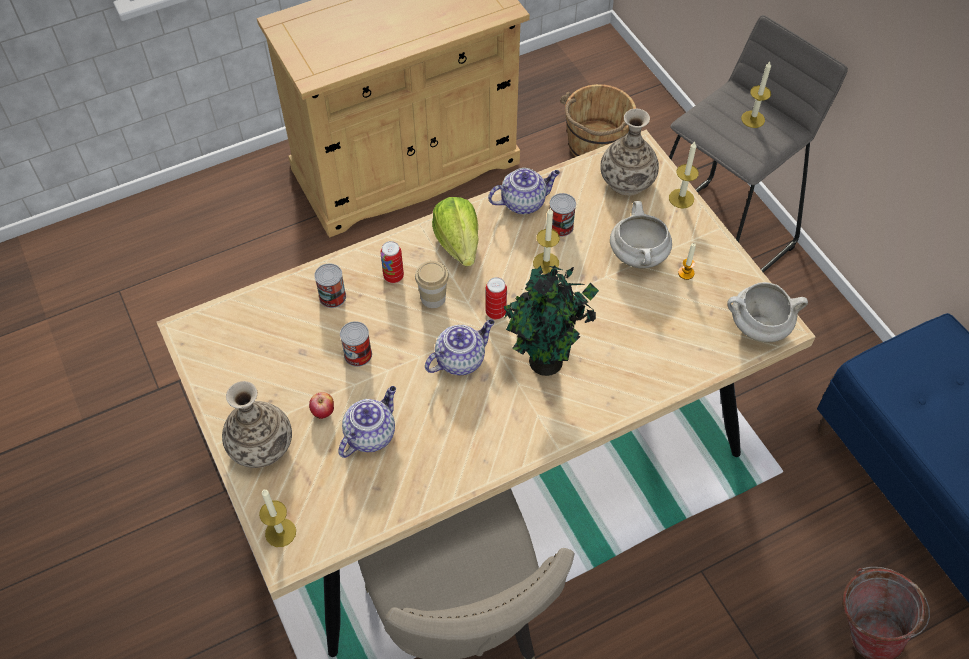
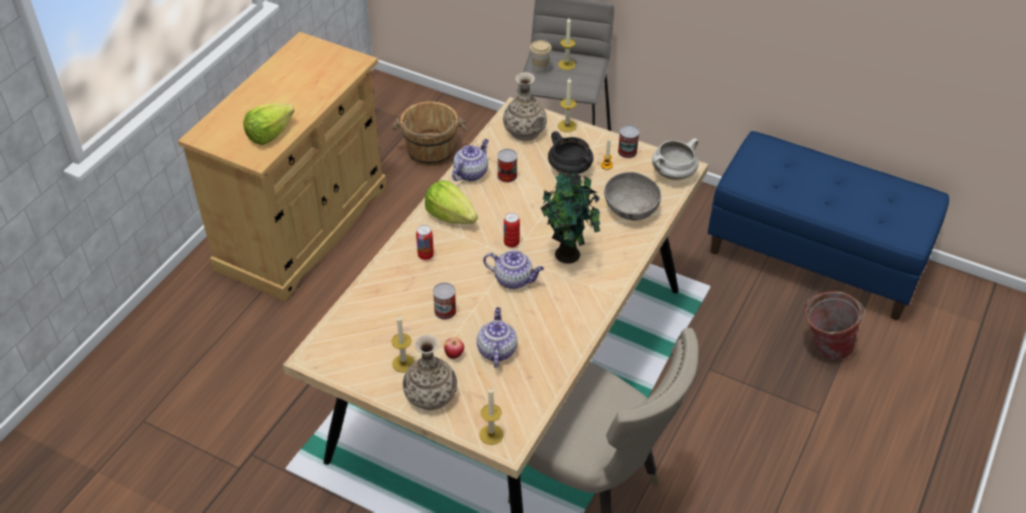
camera: 35 degrees left, 10 degrees down
can [314,263,346,308] -> can moved to [618,125,639,158]
cup [415,261,449,308] -> cup moved to [530,40,552,73]
teapot [425,319,494,375] -> teapot turned 90 degrees clockwise [483,250,544,289]
candle [533,207,560,274] -> candle moved to [391,315,415,373]
white cooking pot [610,201,672,268] -> black cooking pot [548,131,593,175]
none -> lettuce [243,103,294,145]
none -> grey bowl [604,172,661,221]

